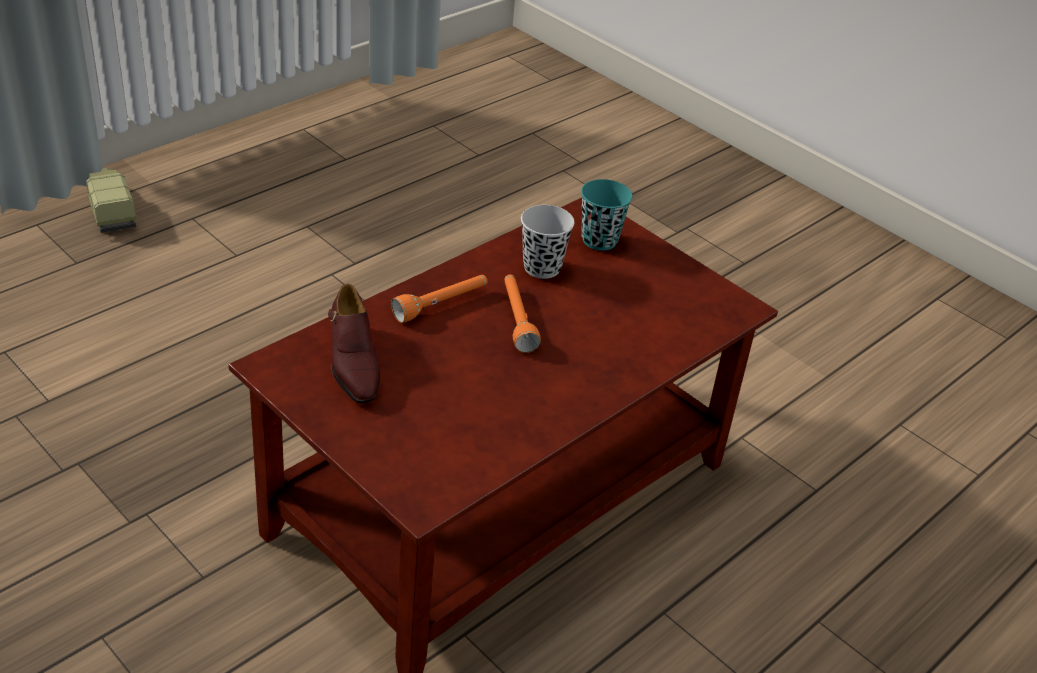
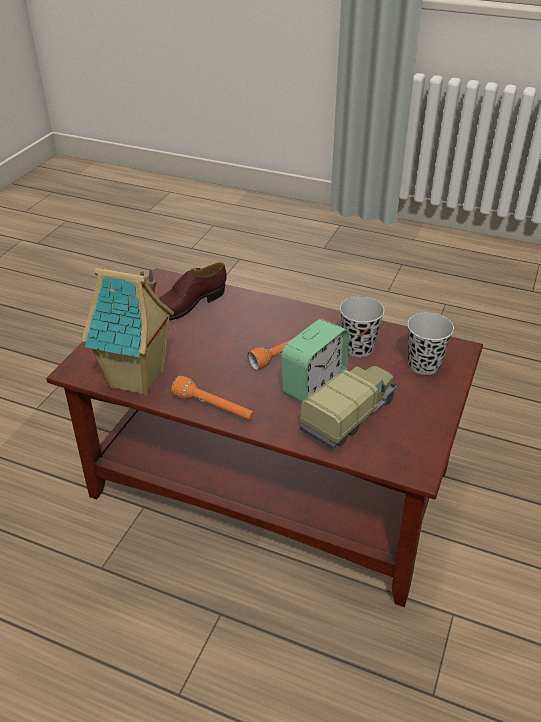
camera: 70 degrees right, 0 degrees up
toy truck [86,168,137,233] -> toy truck moved to [299,366,397,450]
orange flashlight [391,275,487,323] -> orange flashlight moved to [171,375,254,420]
turquoise cup [581,179,633,251] -> black cup [407,312,454,375]
none -> toy house [82,268,174,396]
none -> alarm clock [281,319,349,403]

